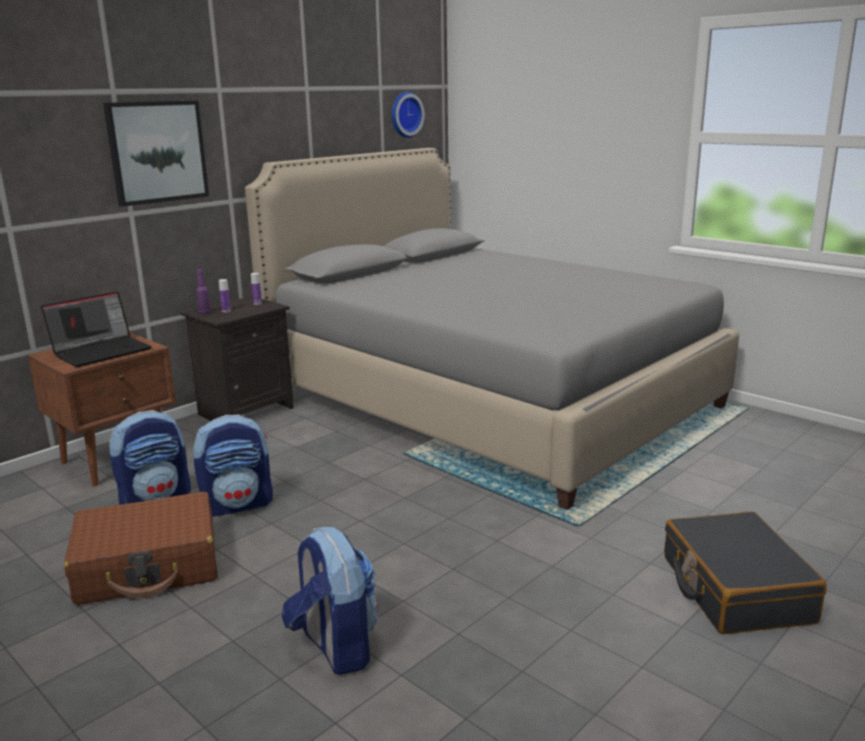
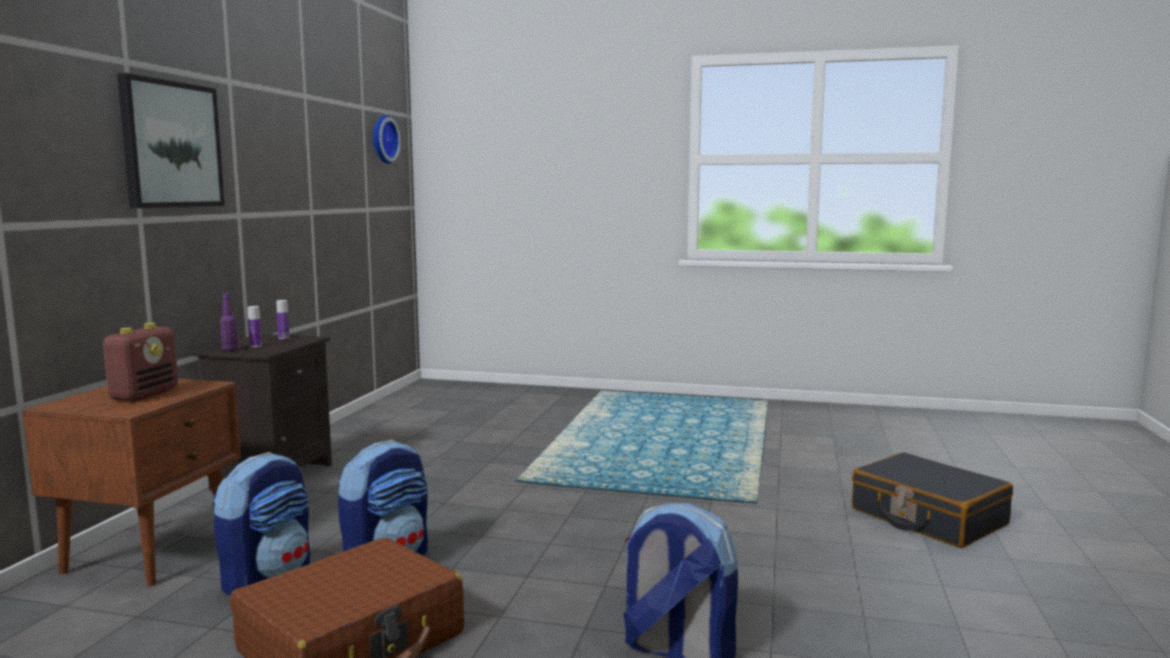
camera: 30 degrees left, 10 degrees down
laptop [41,291,152,367] -> radio [103,323,178,401]
grey bed [245,148,739,510] -> none

